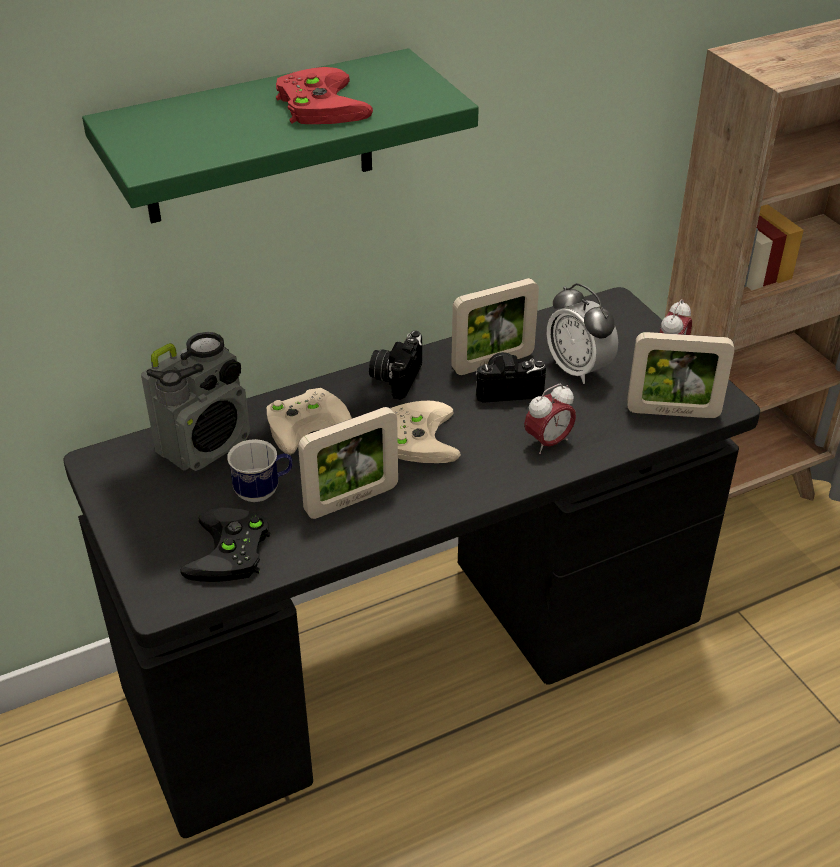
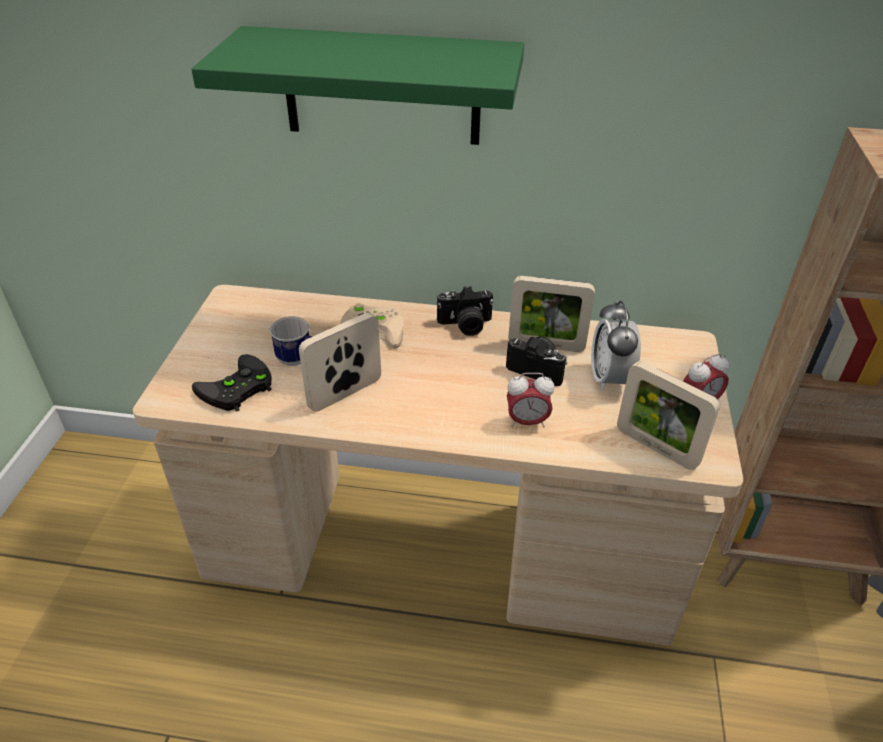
camera: 35 degrees right, 0 degrees up
black desk [63,287,760,838] -> beige desk [133,285,743,645]
radio [141,332,250,471] -> none
red game controller [276,67,373,124] -> none
picture frame [298,407,398,519] -> picture frame turned 135 degrees clockwise [299,312,381,412]
camera [369,331,422,400] -> camera turned 150 degrees counterclockwise [437,286,494,336]
beige game controller [390,401,461,463] -> none

